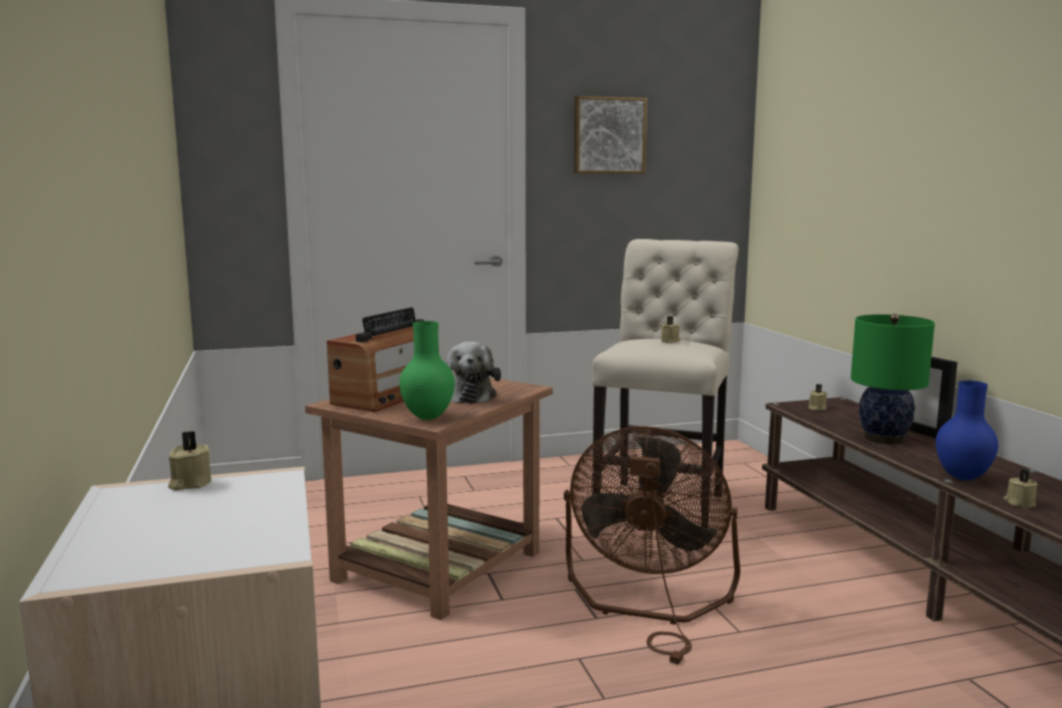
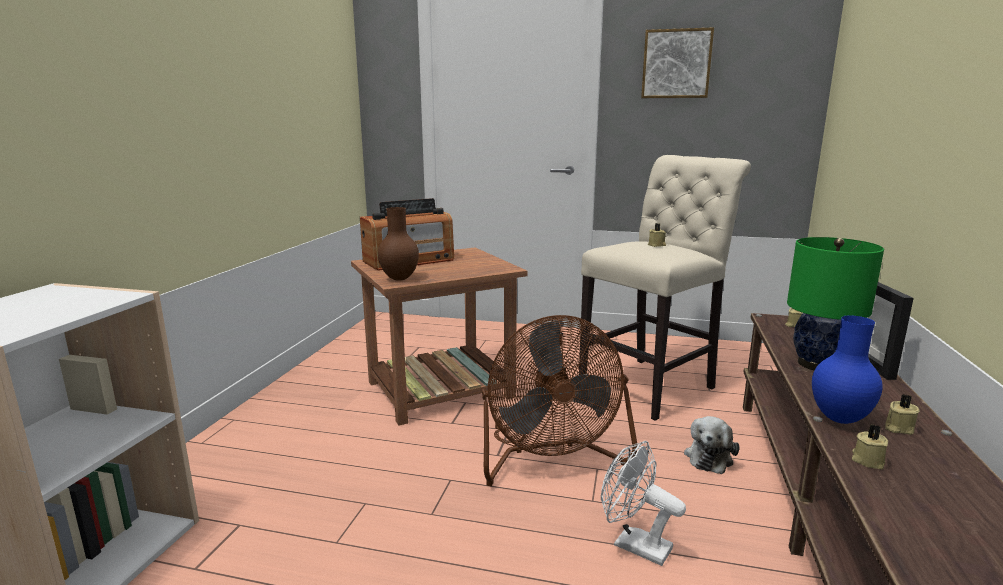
camera: 30 degrees right, 5 degrees up
beige candle [168,431,211,491] -> beige candle moved to [885,394,920,435]
green vase [400,321,455,420] -> brown vase [378,207,419,281]
plush toy [447,341,501,404] -> plush toy moved to [684,416,740,474]
brown fan [564,426,740,665] -> brown fan turned 120 degrees clockwise [482,315,637,486]
none -> white fan [601,441,686,566]

